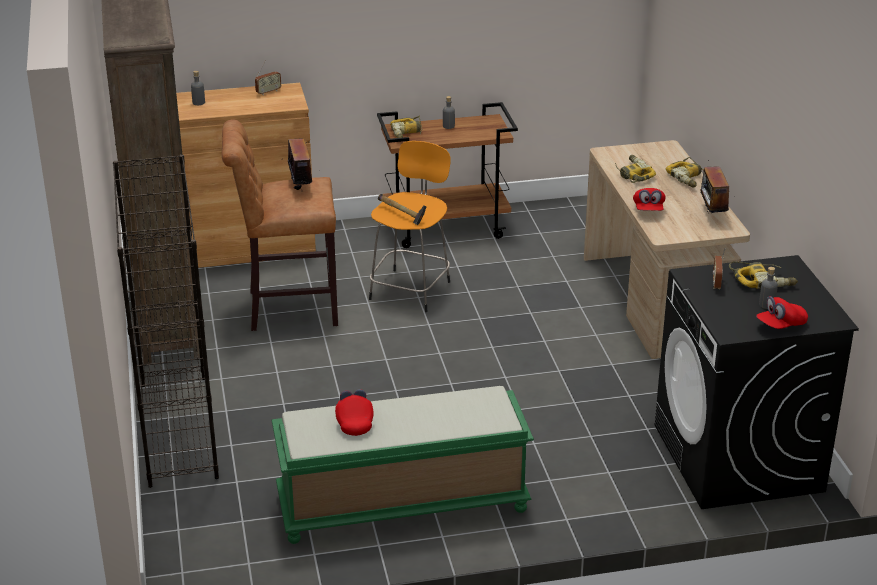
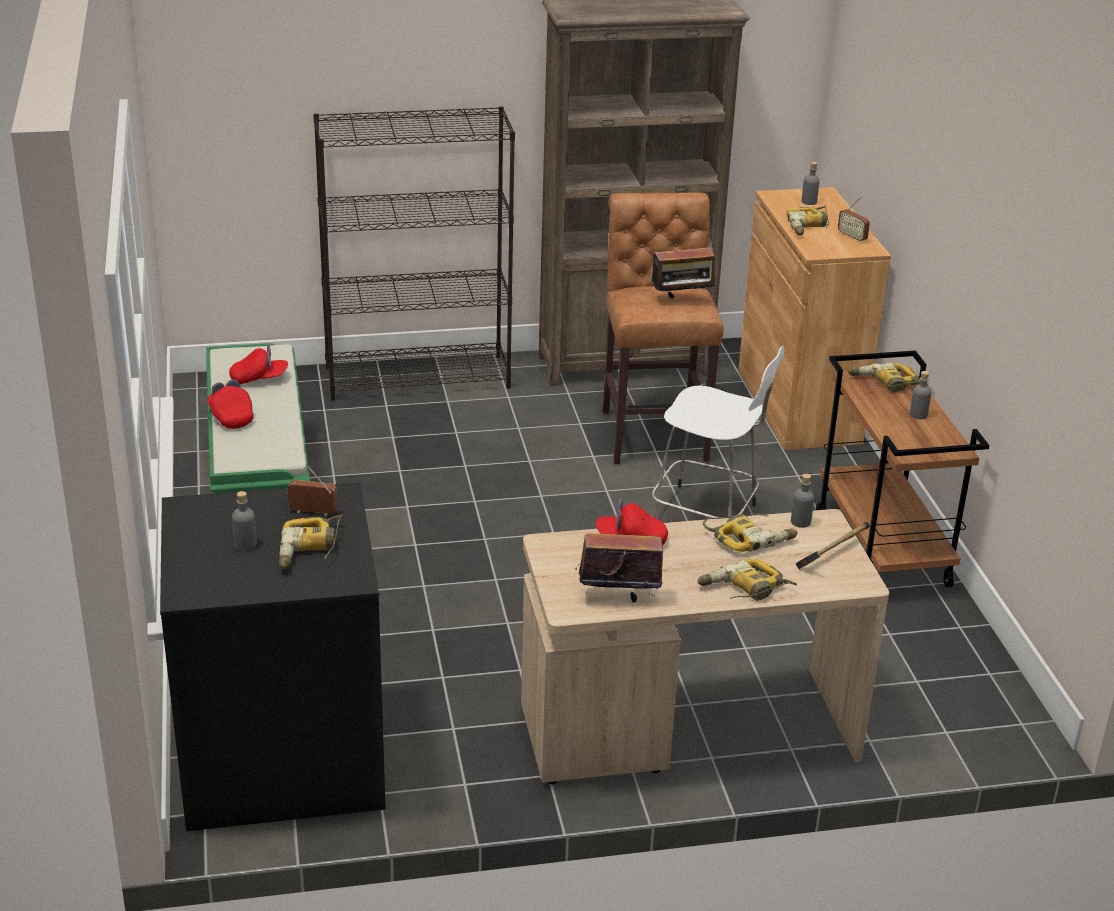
camera: 90 degrees right, 0 degrees up
orange stool [369,141,451,312] -> white stool [652,347,785,518]
hammer [378,194,426,225] -> hammer moved to [796,522,870,569]
red cap [756,296,808,329] -> red cap moved to [207,379,254,429]
none -> power drill [786,205,829,236]
none -> grey bottle [791,474,814,528]

